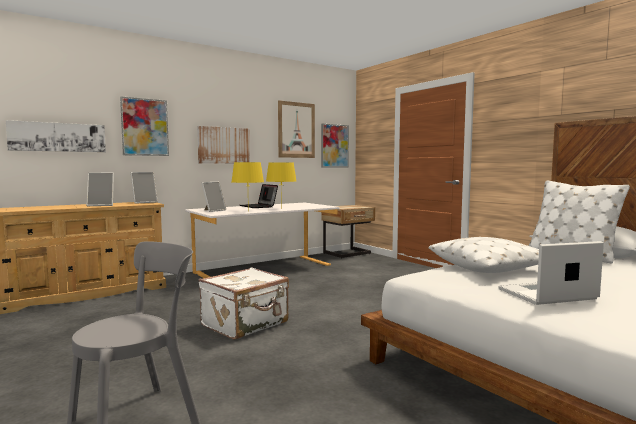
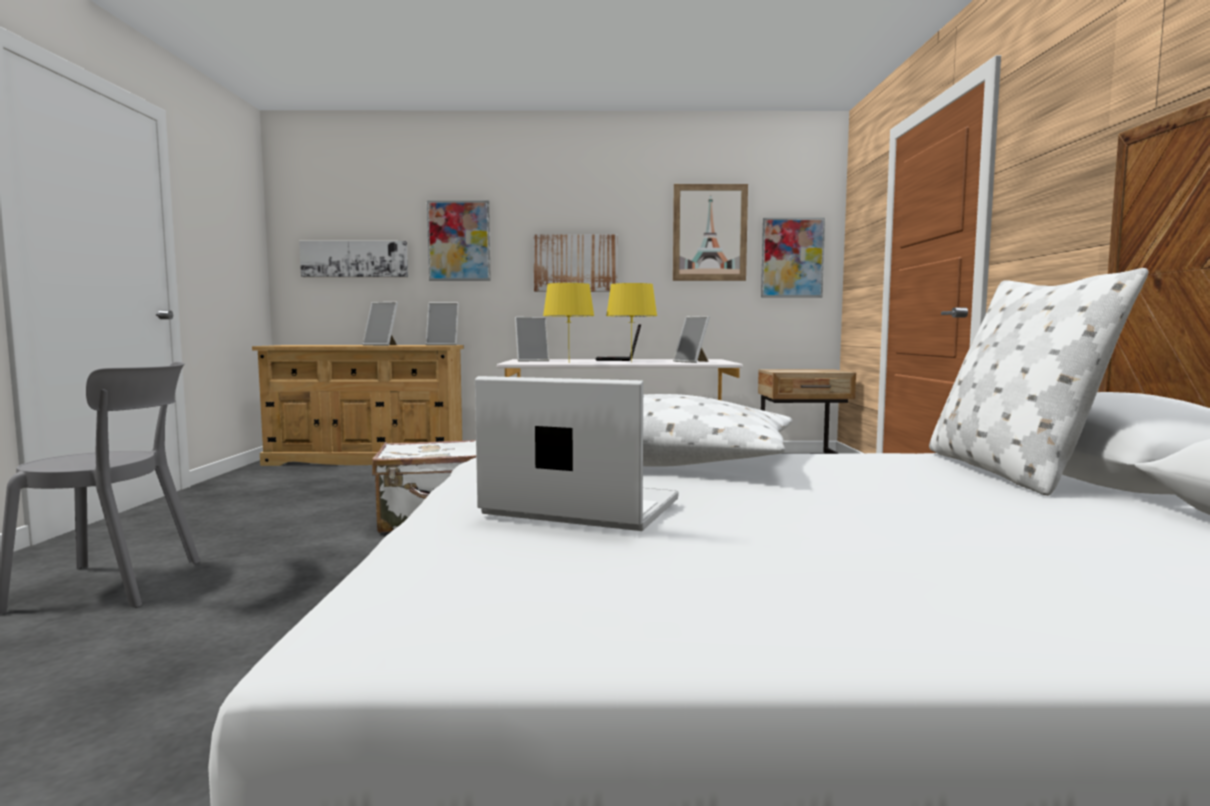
camera: 35 degrees right, 0 degrees up
none -> picture frame [673,316,710,363]

